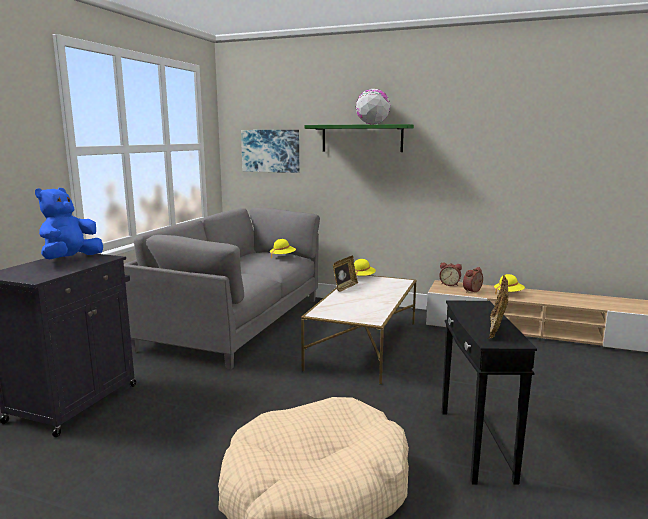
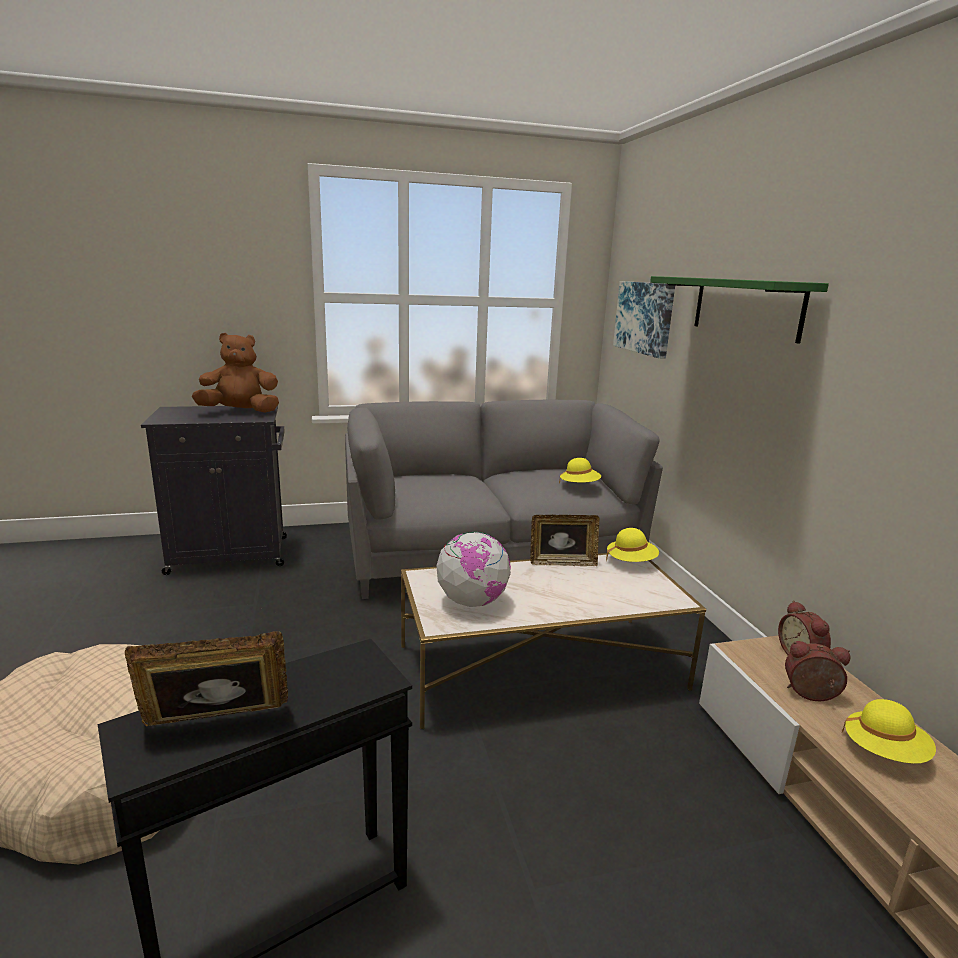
camera: 55 degrees right, 5 degrees up
blue plush toy [35,188,103,259] -> brown plush toy [192,333,279,413]
globe [356,89,390,124] -> globe moved to [436,532,511,607]

